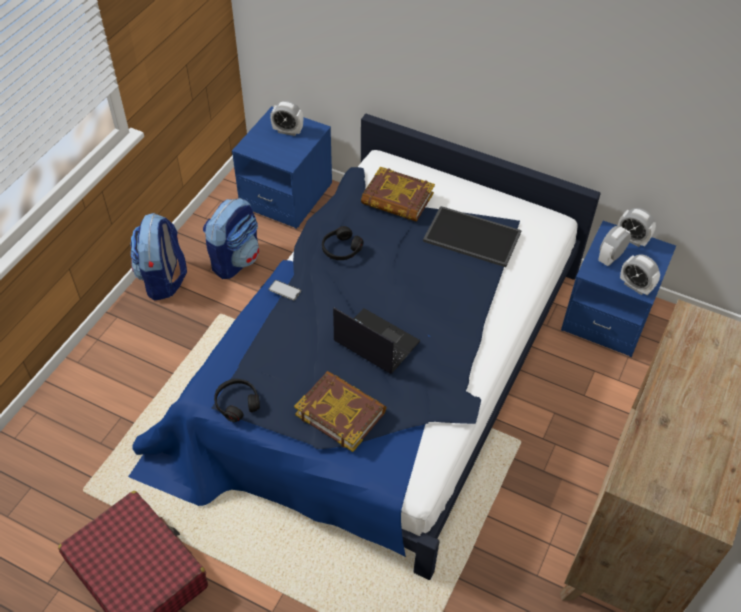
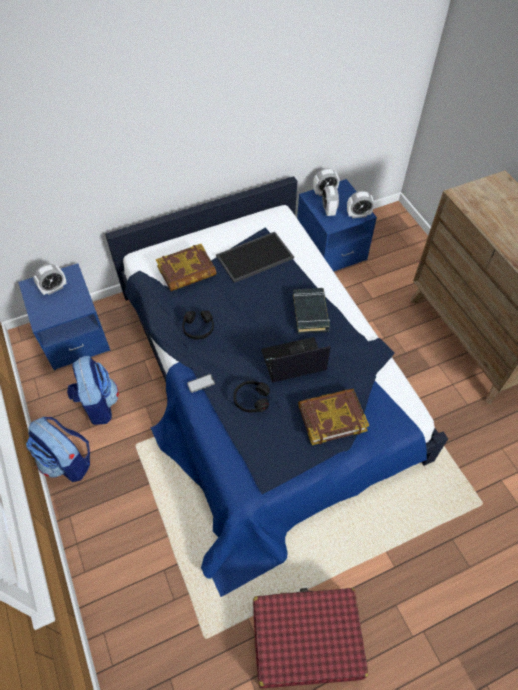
camera: 50 degrees left, 5 degrees up
black headphones [214,379,260,422] -> black headphones moved to [233,381,270,412]
none -> black book [293,288,330,334]

